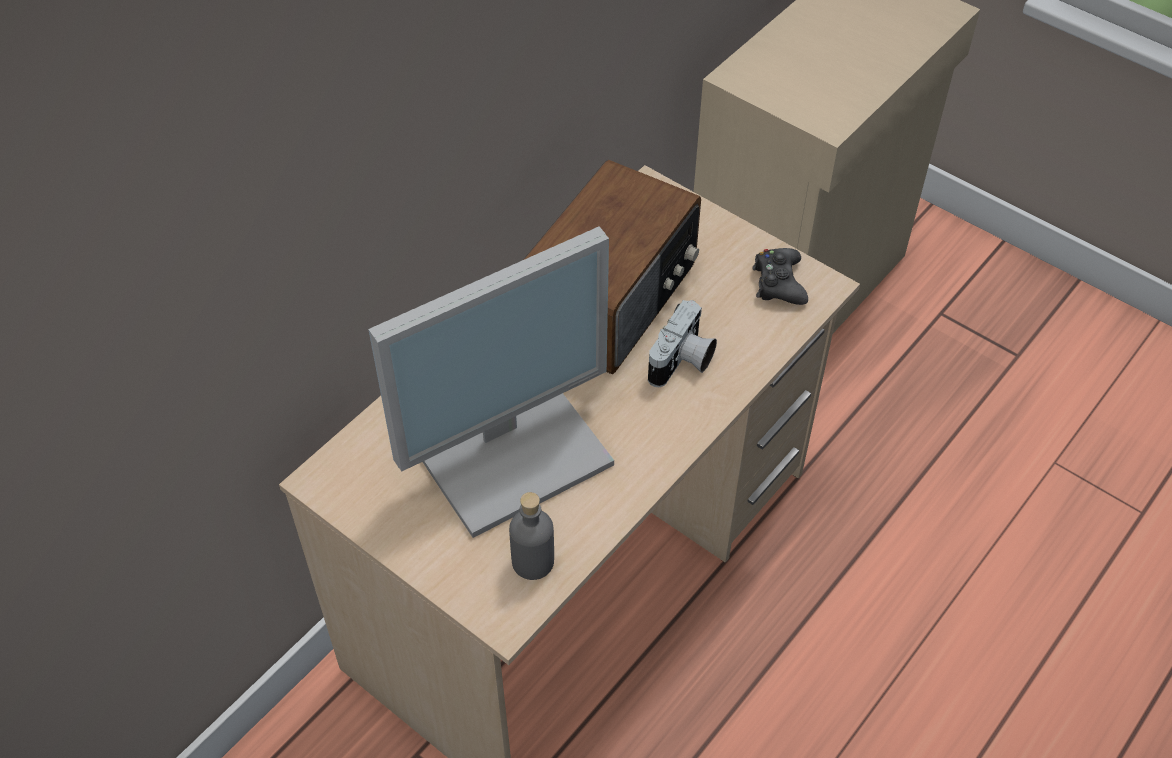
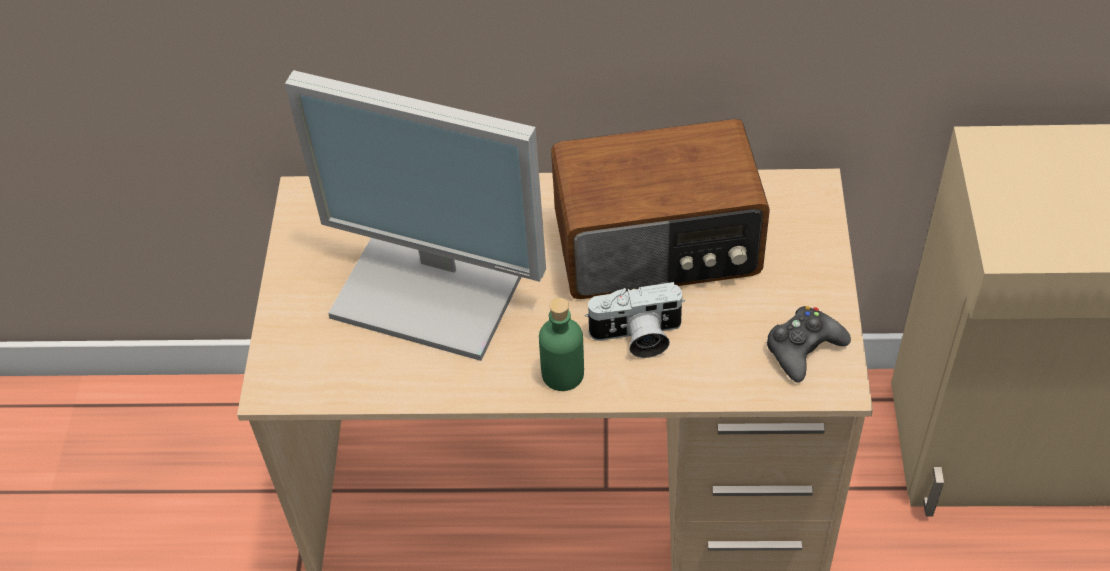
camera: 55 degrees right, 0 degrees up
grey bottle [509,492,554,580] -> none
none -> green bottle [539,298,584,391]

